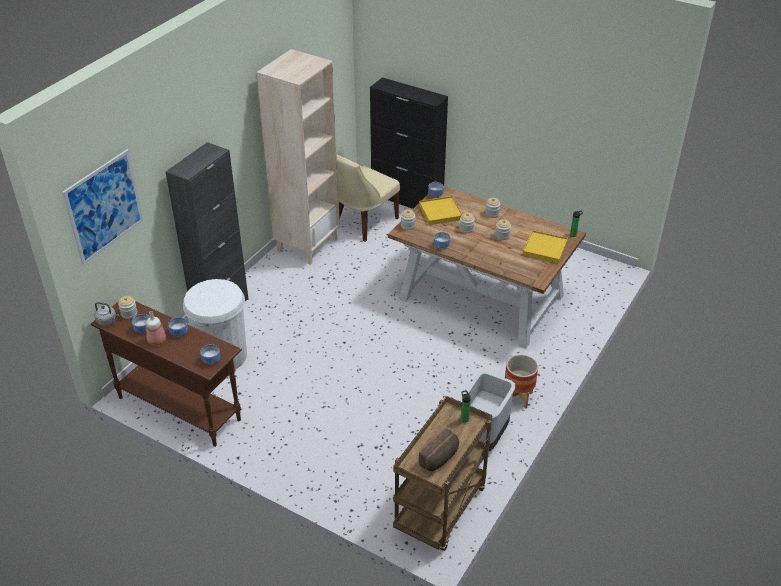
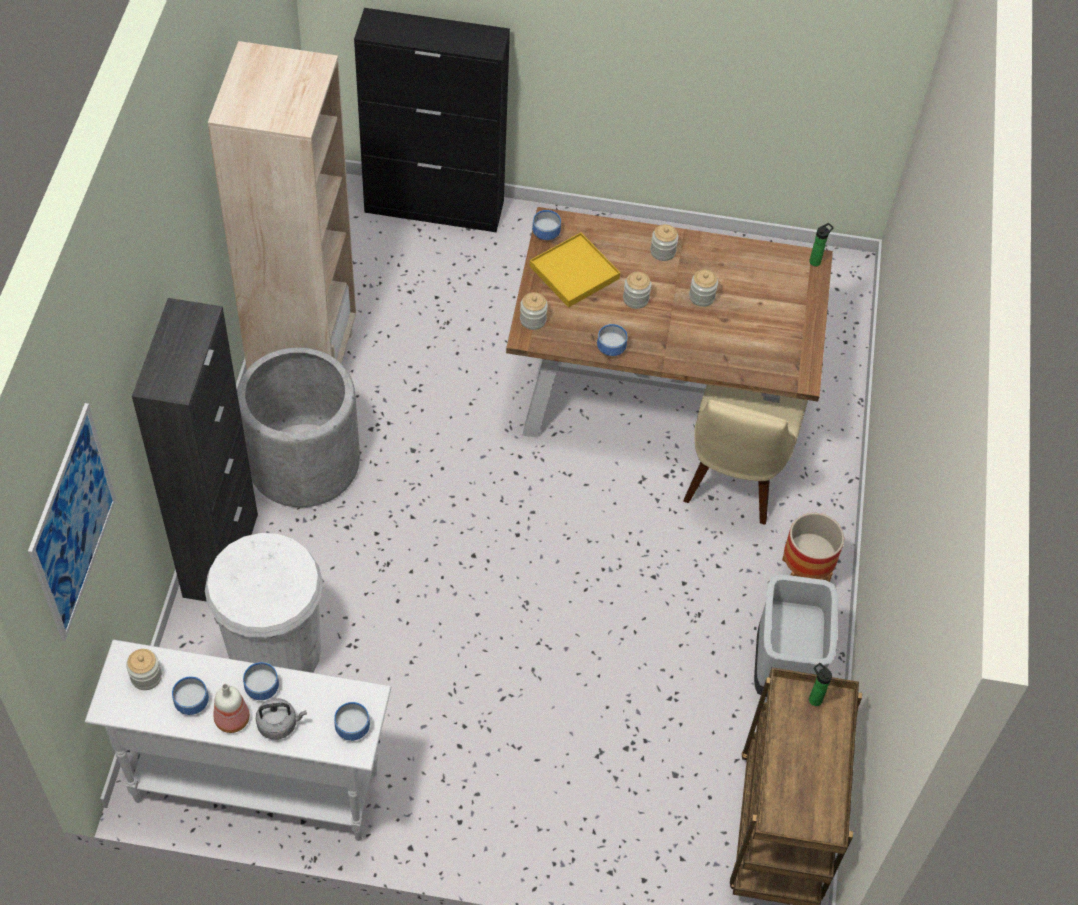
camera: 25 degrees left, 15 degrees up
brown console table [91,301,242,447] -> white console table [85,640,391,841]
grey kettle [94,302,119,326] -> grey kettle moved to [256,698,307,740]
beige chair [337,155,400,242] -> beige chair moved to [683,384,808,524]
bread [419,428,459,471] -> none
yellow tray [523,230,568,264] -> none
none -> grey planter [237,347,360,507]

